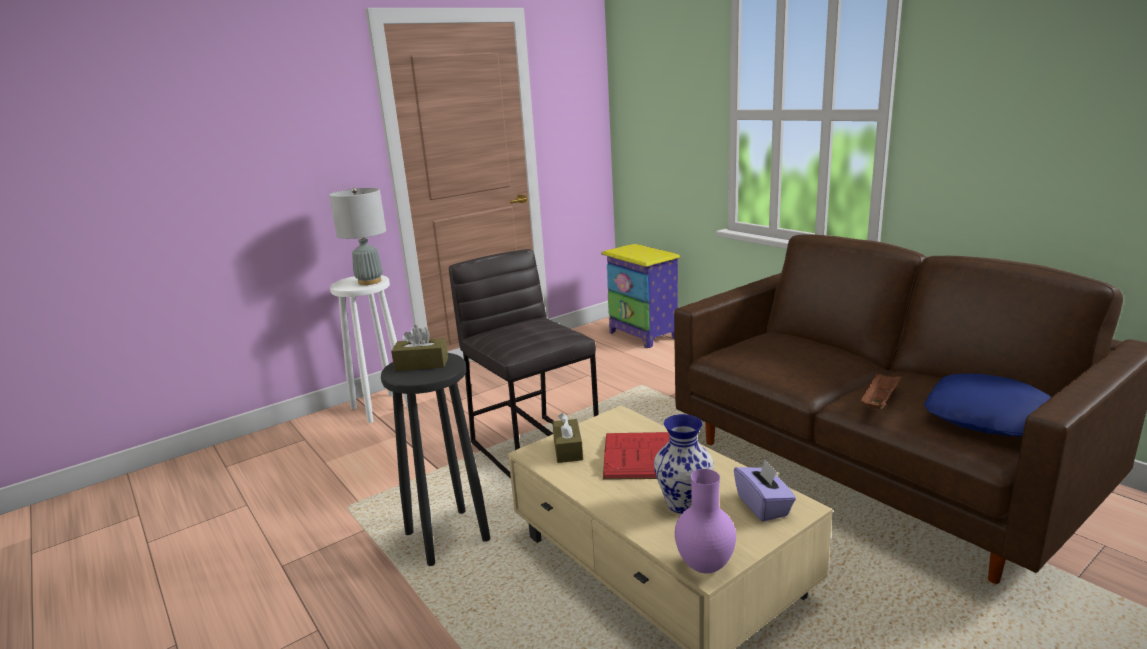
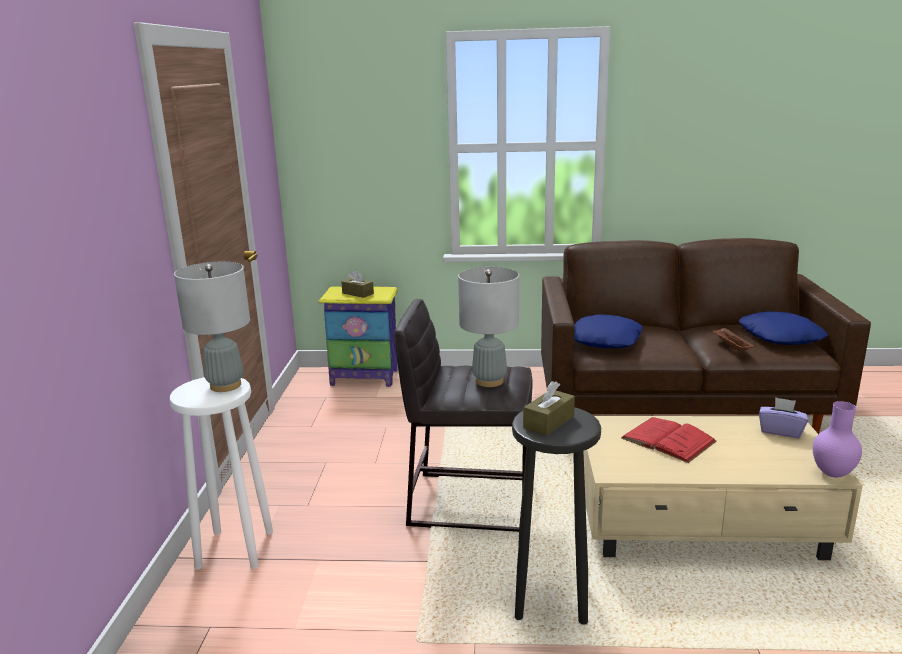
camera: 50 degrees left, 0 degrees up
brown tissue box [552,413,583,463] -> brown tissue box moved to [341,270,374,298]
vase [654,414,714,514] -> none
none -> grey table lamp [458,267,519,387]
none -> blue pillow [574,314,643,348]

